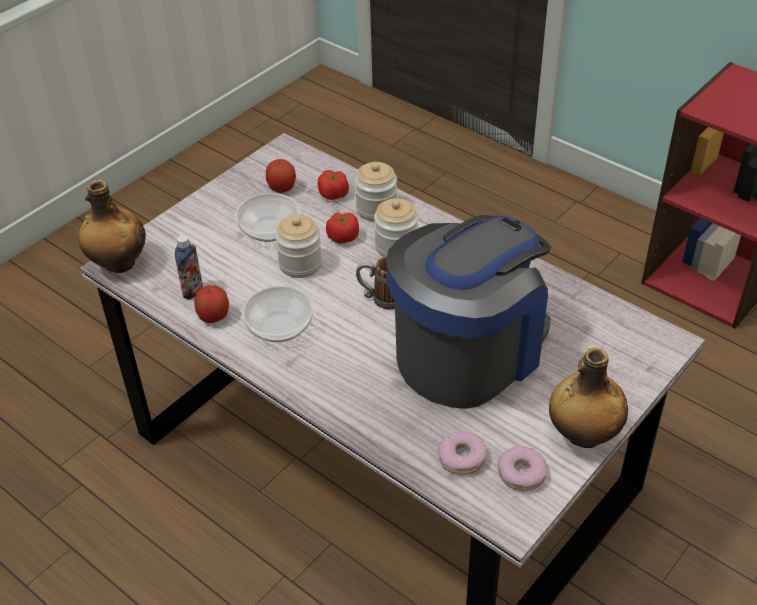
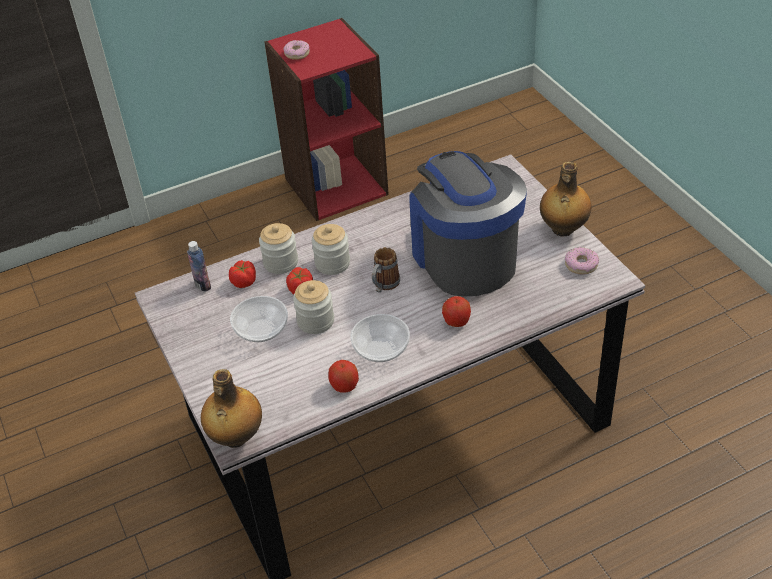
camera: 65 degrees left, 0 degrees up
bottle [175,235,203,300] -> bottle moved to [187,241,211,292]
apple [266,159,296,193] -> apple moved to [442,296,471,327]
donut [438,431,487,475] -> donut moved to [283,40,310,60]

